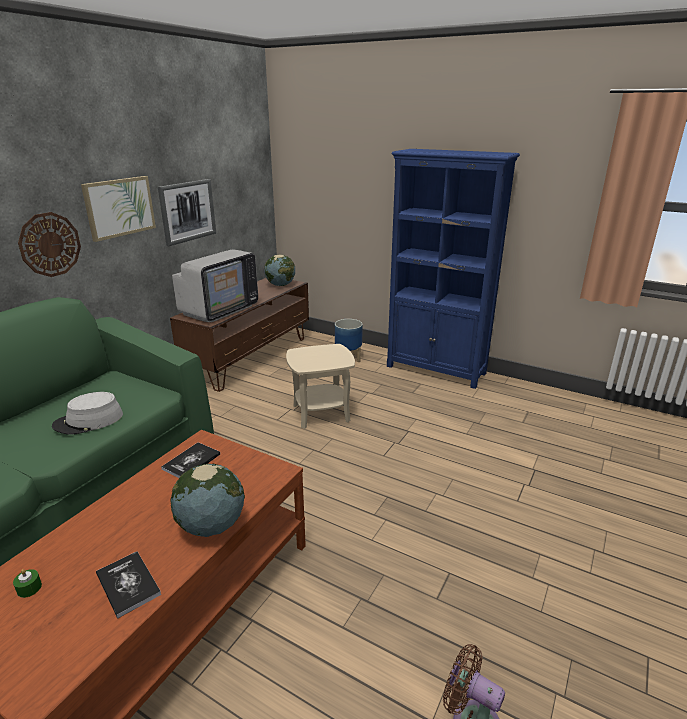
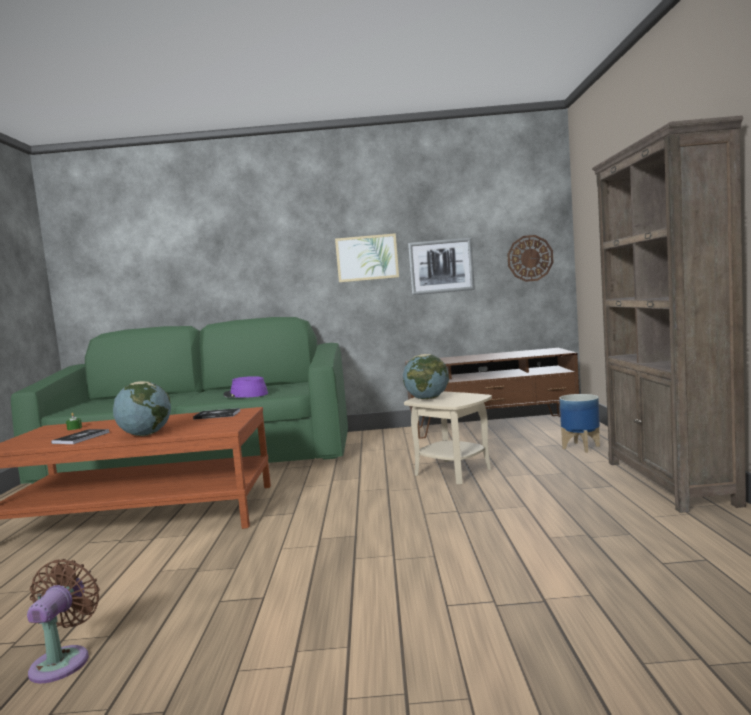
camera: 60 degrees right, 20 degrees down
wall clock [18,212,81,277] -> wall clock moved to [507,235,554,282]
grey hat [52,392,123,435] -> purple hat [223,376,268,398]
television [172,250,258,322] -> none
globe [264,255,295,286] -> globe moved to [403,354,449,400]
blue bookcase [387,149,520,389] -> brown bookcase [592,115,746,513]

